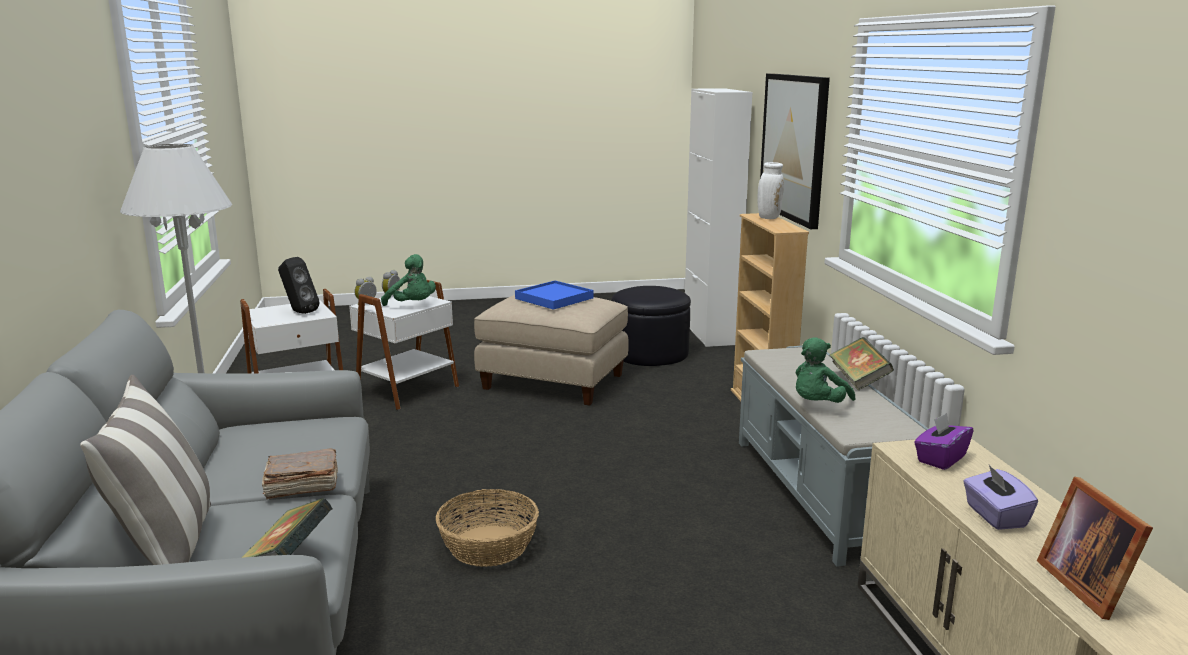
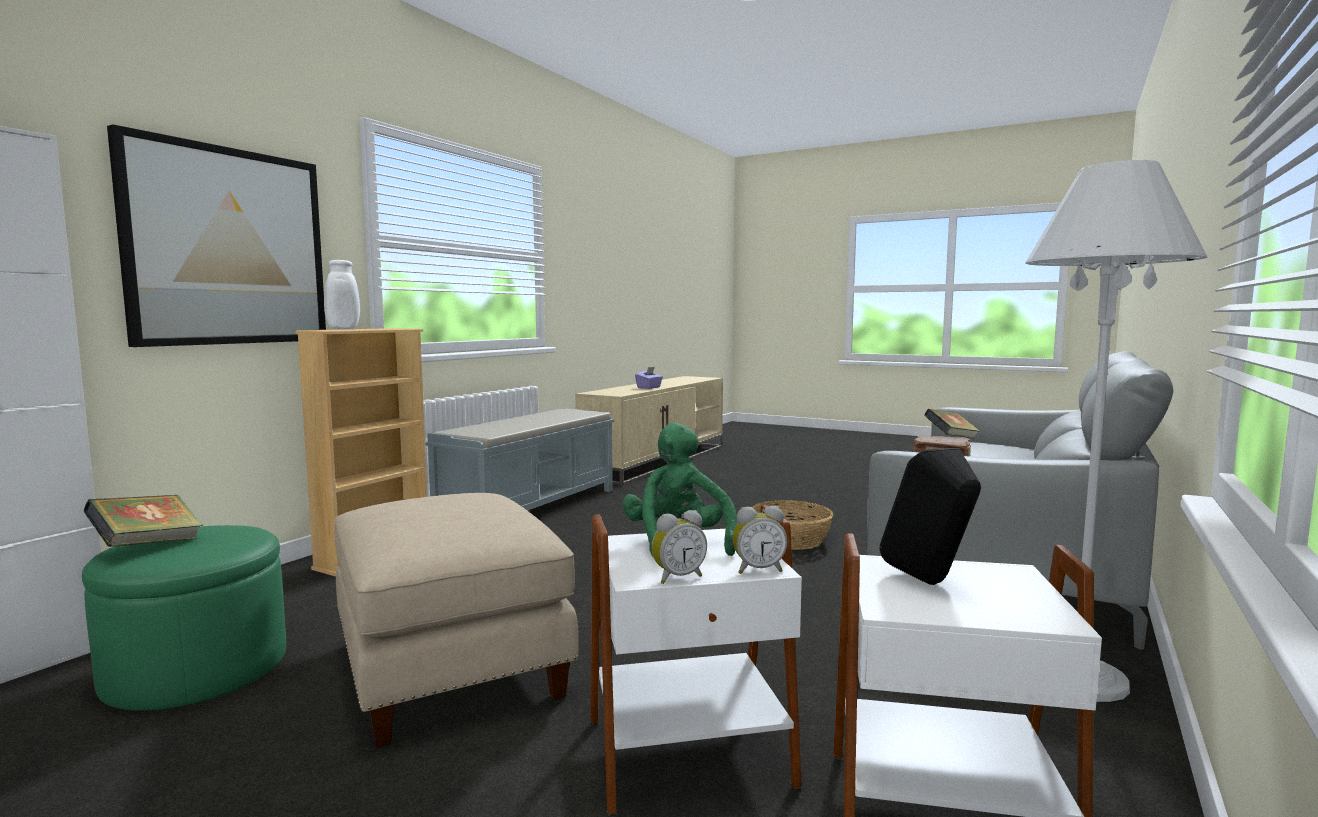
camera: 140 degrees left, 10 degrees down
pillow [80,374,211,565] -> none
blue tray [515,281,593,310] -> none
black ottoman [612,286,691,366] -> green ottoman [82,525,286,711]
green plush toy [795,337,855,403] -> none
book [830,337,894,391] -> book moved to [84,495,203,547]
purple tissue box [914,413,974,470] -> none
picture frame [1037,476,1153,620] -> none

